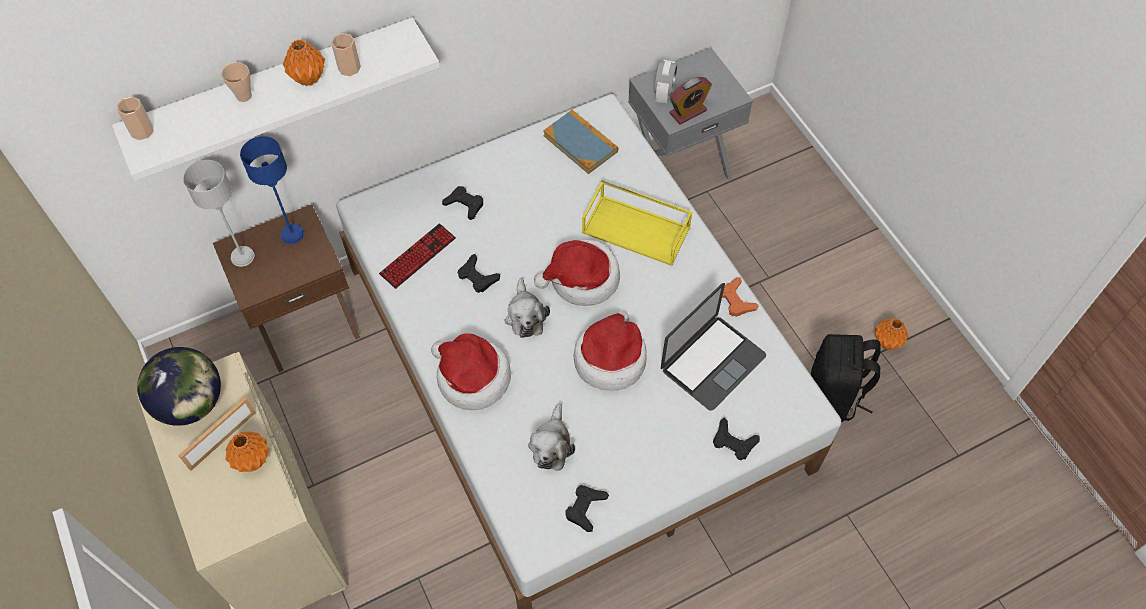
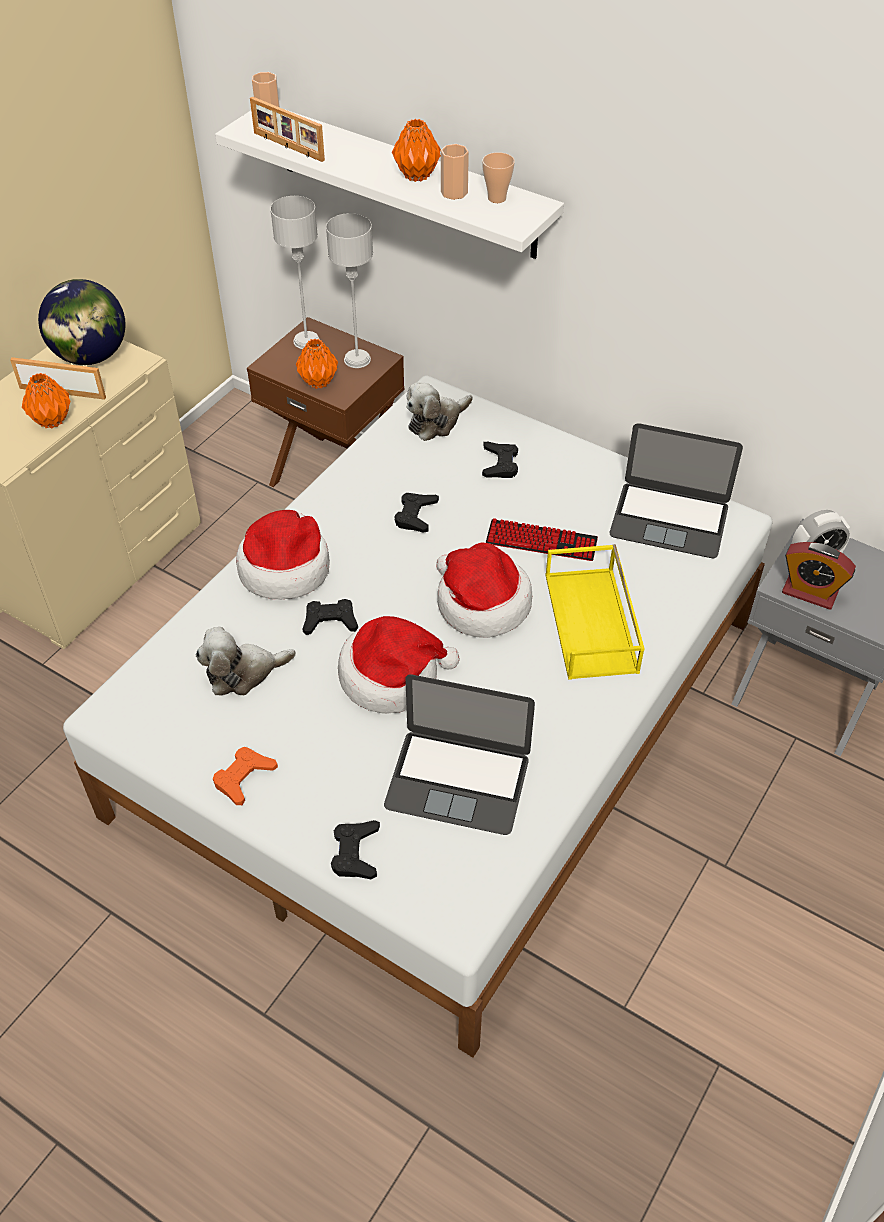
camera: 60 degrees right, 10 degrees down
cup [221,62,252,102] -> cup moved to [482,152,515,203]
blue table lamp [240,136,304,244] -> grey table lamp [326,213,373,368]
keyboard [379,224,456,289] -> keyboard moved to [486,518,598,561]
plush toy [505,278,550,338] -> plush toy moved to [406,382,473,441]
book [543,110,618,174] -> laptop [610,423,743,558]
black game controller [565,485,609,532] -> black game controller moved to [303,599,358,635]
orange game controller [722,277,759,317] -> orange game controller moved to [213,747,278,805]
black backpack [811,334,881,422] -> none
orange vase [875,318,908,350] -> orange vase moved to [296,339,338,389]
none -> picture frame [250,96,325,162]

